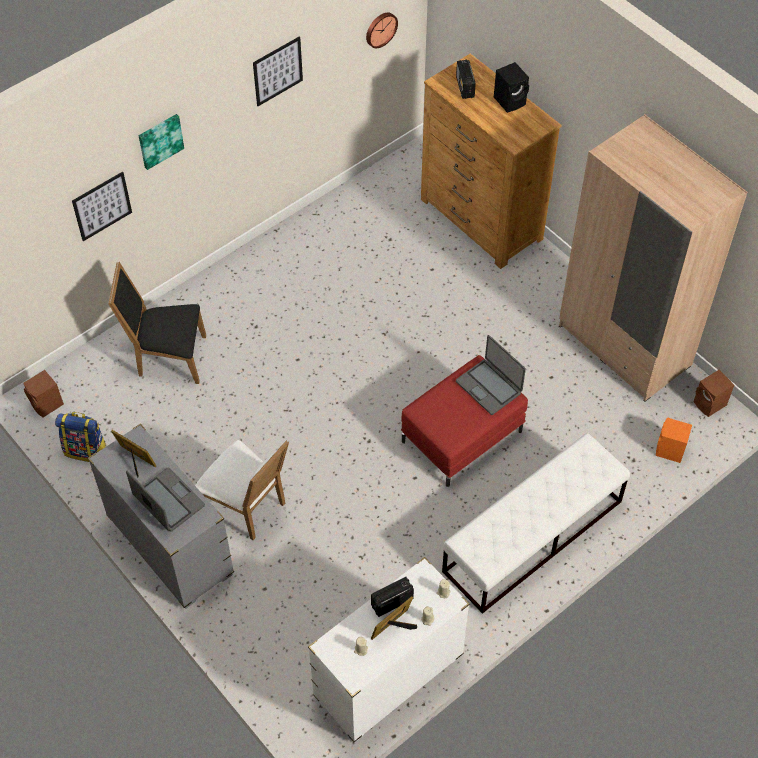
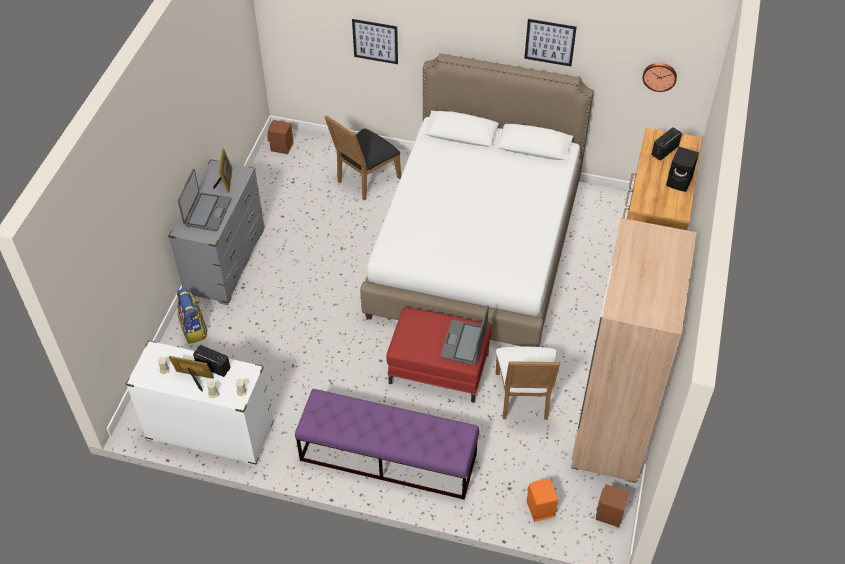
camera: 55 degrees right, 5 degrees down
backpack [55,412,106,462] -> backpack moved to [177,288,208,344]
black chair [108,262,206,384] -> black chair turned 105 degrees counterclockwise [324,115,401,201]
picture [138,114,184,170] -> none
white chair [195,440,289,540] -> white chair moved to [496,347,560,420]
white bench [442,433,630,614] -> purple bench [295,389,479,500]
none -> white bed [360,54,594,347]

